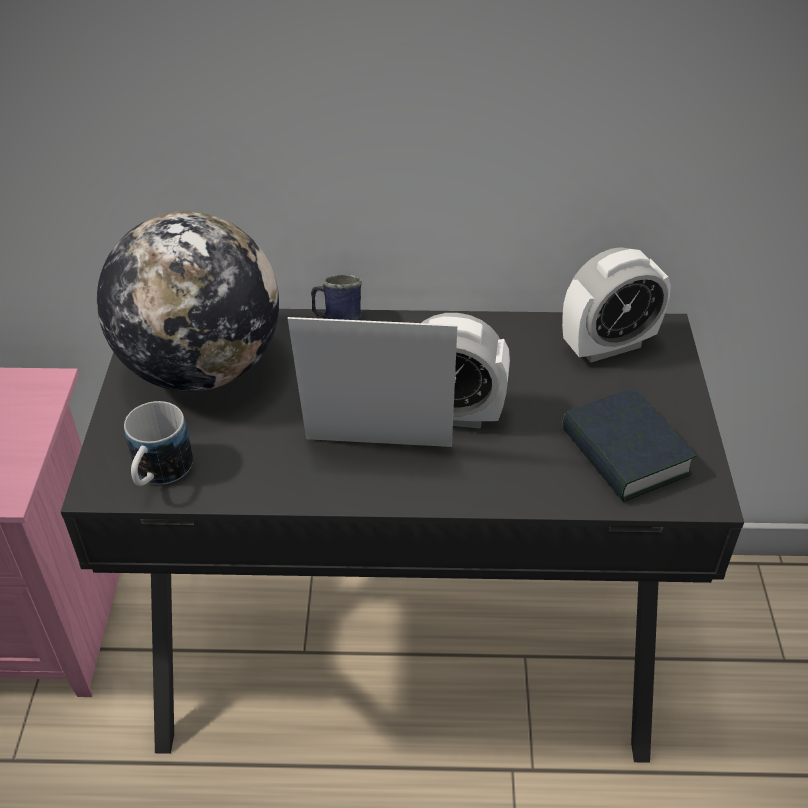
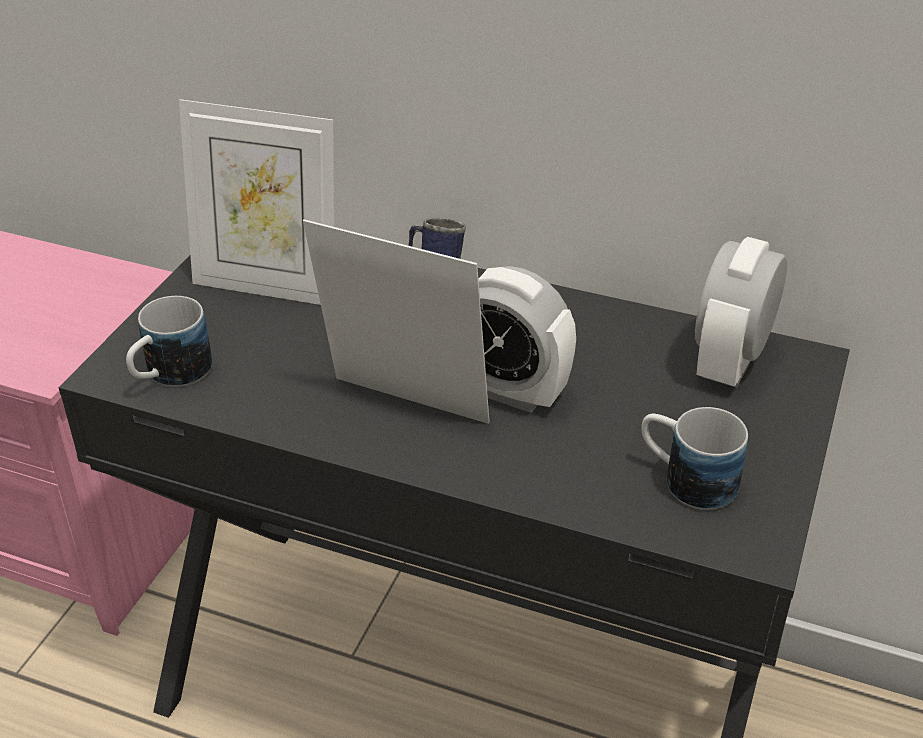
camera: 20 degrees right, 5 degrees down
globe [97,211,279,392] -> picture frame [179,99,334,305]
alarm clock [562,247,671,363] -> alarm clock turned 120 degrees clockwise [695,237,787,388]
book [562,388,696,502] -> mug [641,407,748,510]

